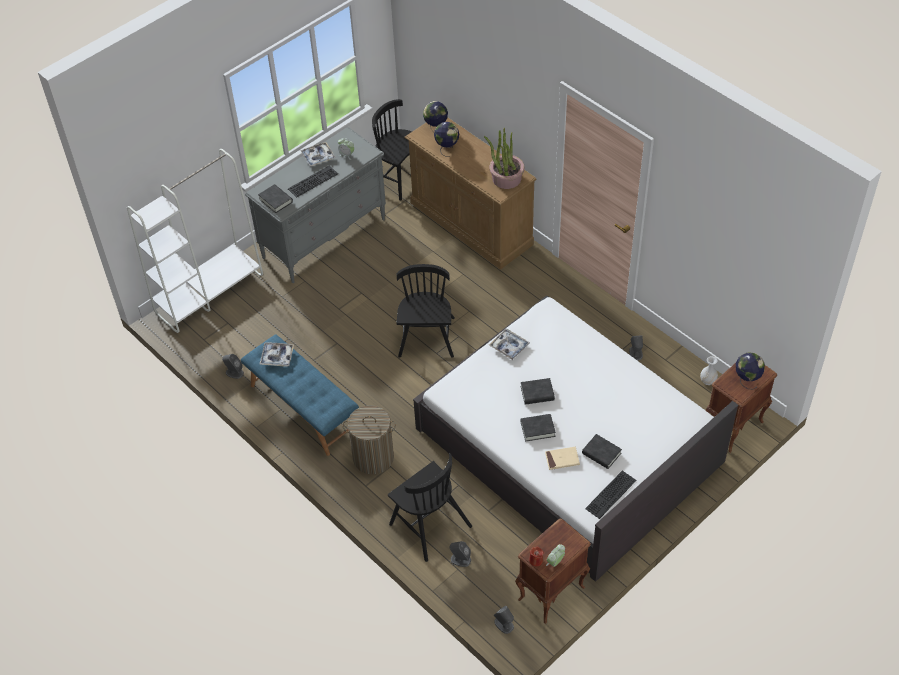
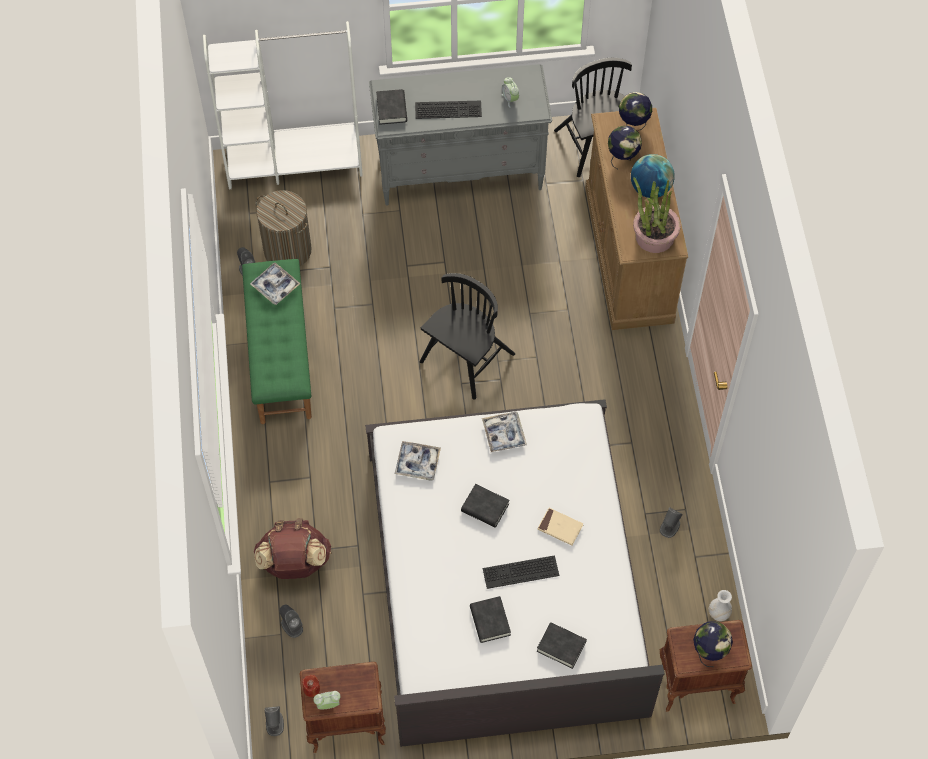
camera: 35 degrees right, 10 degrees up
blue bench [241,334,359,456] -> green bench [242,259,312,424]
tray [301,142,336,167] -> tray moved to [395,441,441,481]
laundry basket [342,405,396,474] -> laundry basket moved to [256,190,311,266]
black chair [388,453,472,562] -> brown backpack [254,519,331,579]
black book [520,414,556,442] -> black book moved to [537,622,587,669]
beige book [545,447,580,470] -> beige book moved to [537,508,583,546]
keyboard [585,471,636,519] -> keyboard moved to [483,555,559,589]
none -> globe [631,154,675,198]

